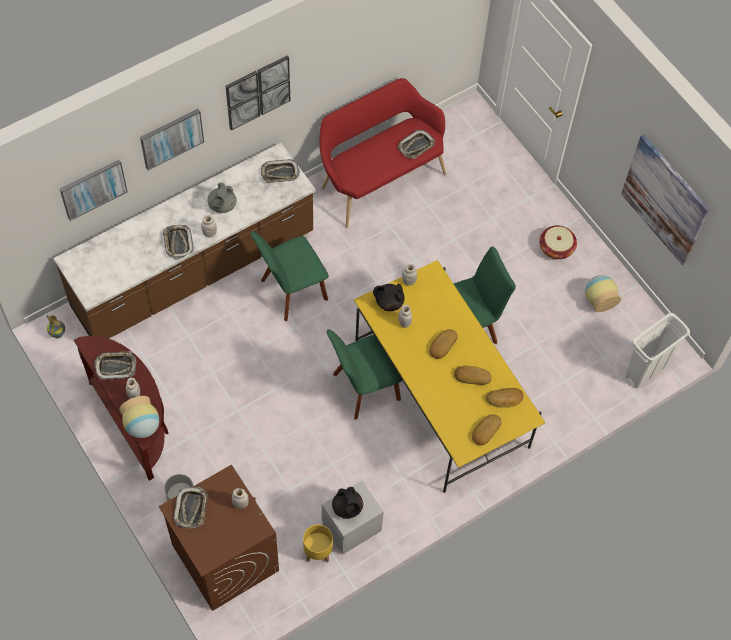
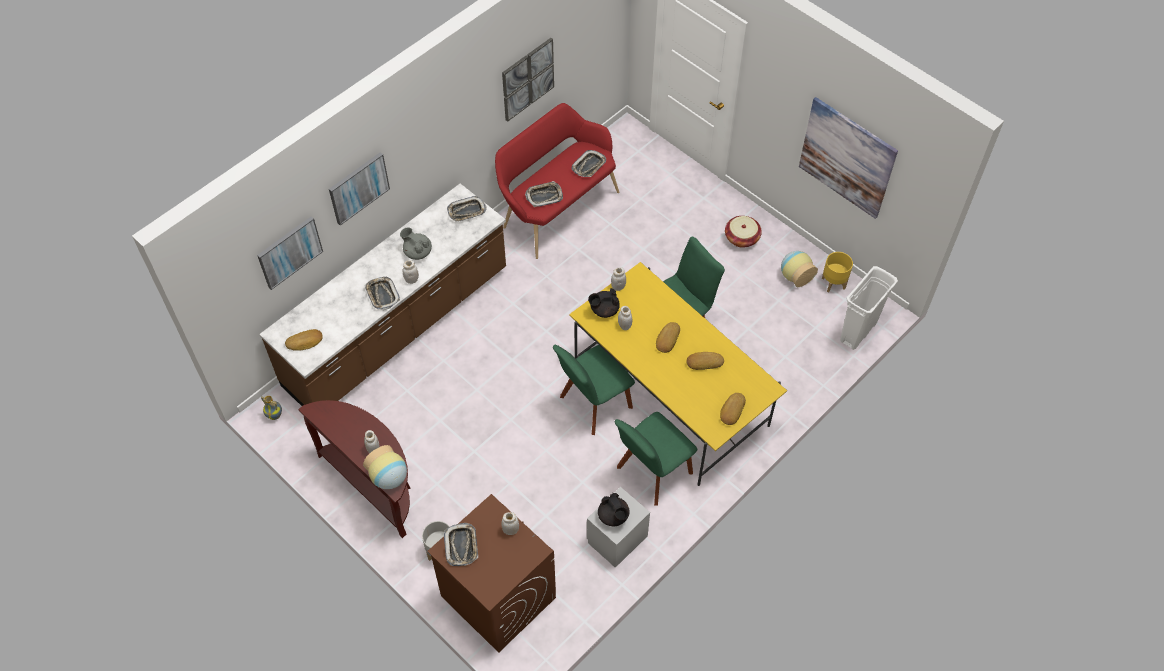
camera: 10 degrees left, 5 degrees down
tray [94,351,136,380] -> tray moved to [525,181,563,207]
grey teapot [207,183,237,213] -> grey teapot turned 120 degrees clockwise [400,227,432,260]
picture [226,55,290,130] -> picture moved to [502,38,554,122]
green chair [250,231,329,321] -> green chair moved to [615,412,697,506]
yellow planter [303,524,333,563] -> yellow planter moved to [822,252,853,293]
bread [486,388,524,408] -> bread moved to [285,329,323,351]

